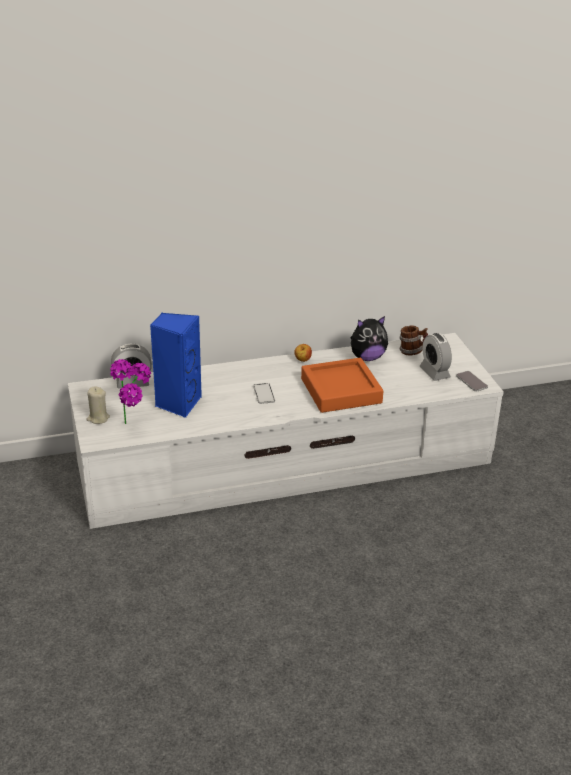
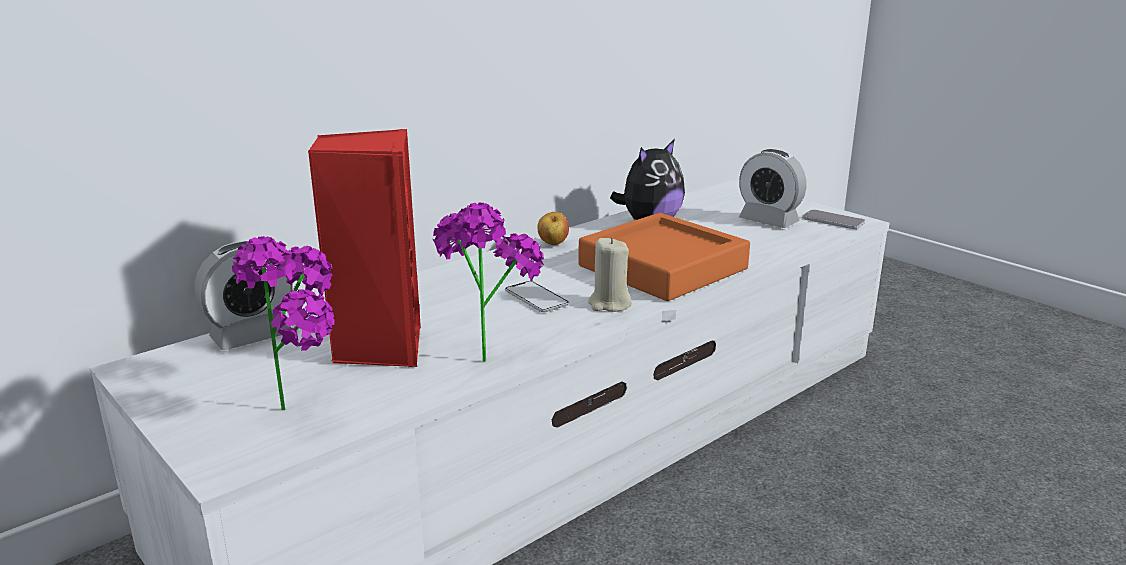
camera: 25 degrees left, 10 degrees down
beige candle [86,386,110,424] -> beige candle moved to [588,237,632,312]
blue speaker [150,313,202,418] -> red speaker [308,129,421,367]
mug [399,326,428,356] -> none
none -> potted plant [433,203,544,362]

